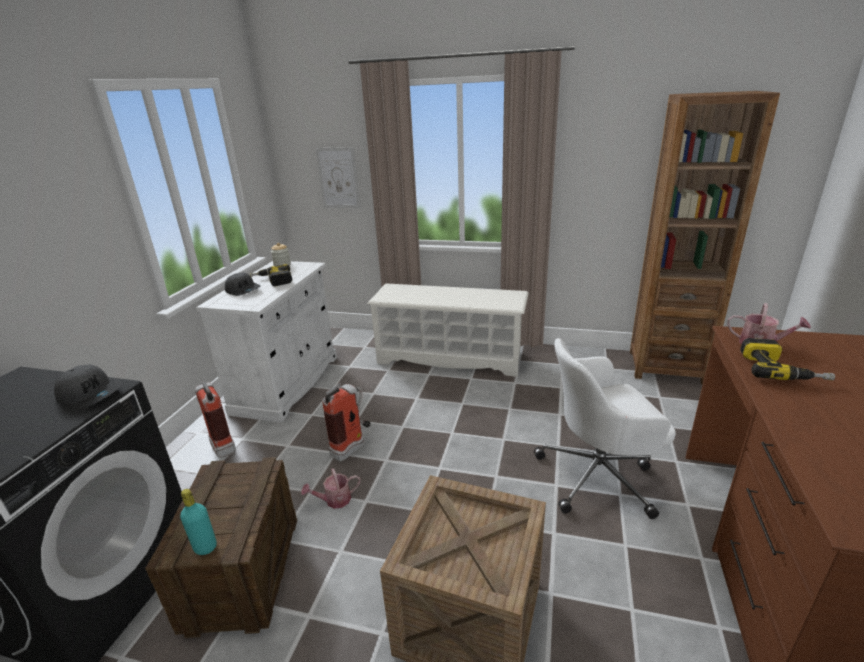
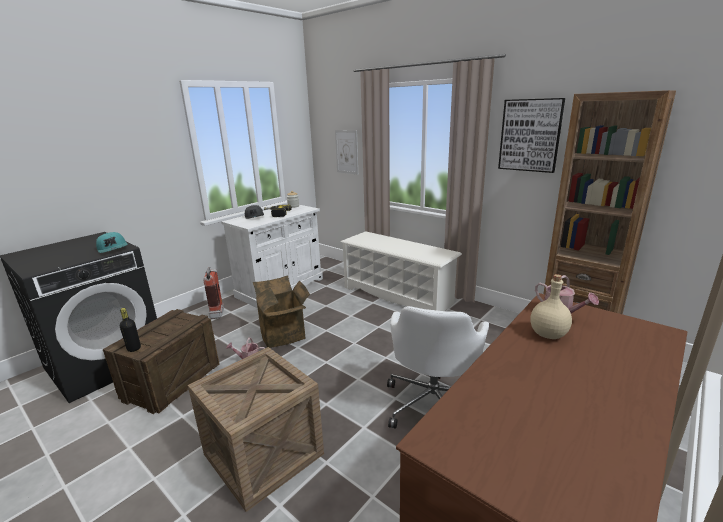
camera: 25 degrees right, 5 degrees down
grey cap [54,365,123,408] -> turquoise cap [96,232,127,253]
turquoise bottle [180,489,217,555] -> black bottle [120,308,141,352]
fire extinguisher [322,383,371,462] -> cardboard box [253,275,310,348]
white office chair [534,338,676,519] -> white office chair turned 90 degrees counterclockwise [387,306,489,429]
power drill [740,338,835,380] -> beige bottle [531,274,572,339]
none -> picture [498,98,565,173]

